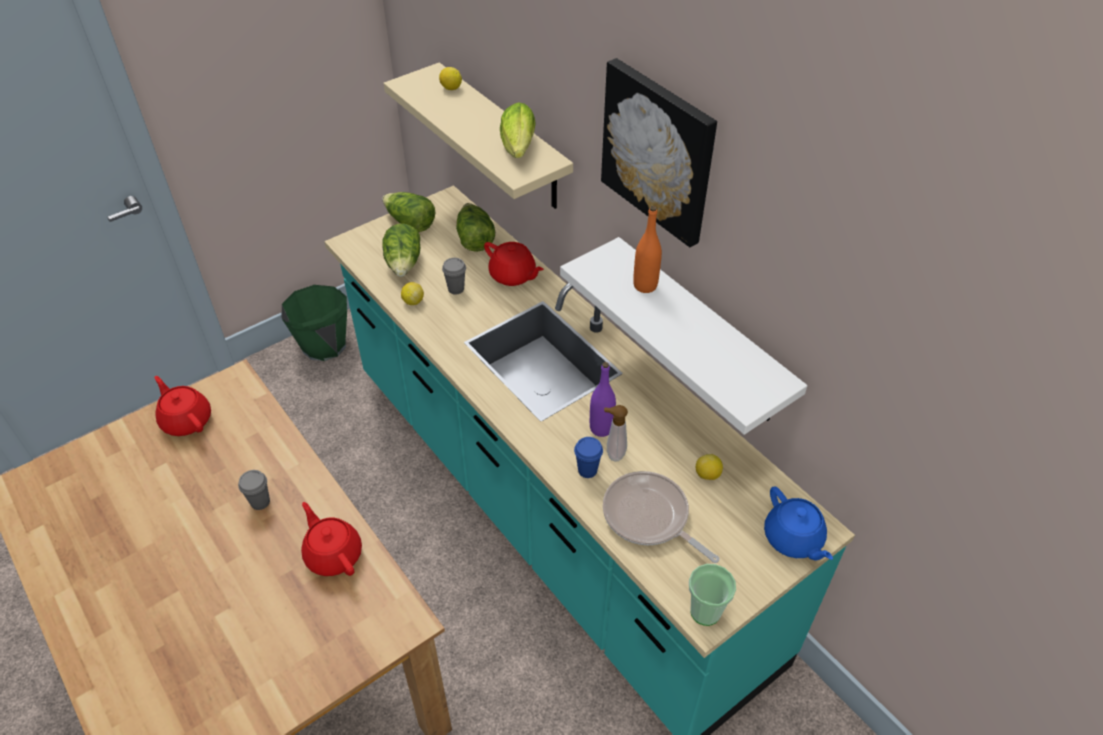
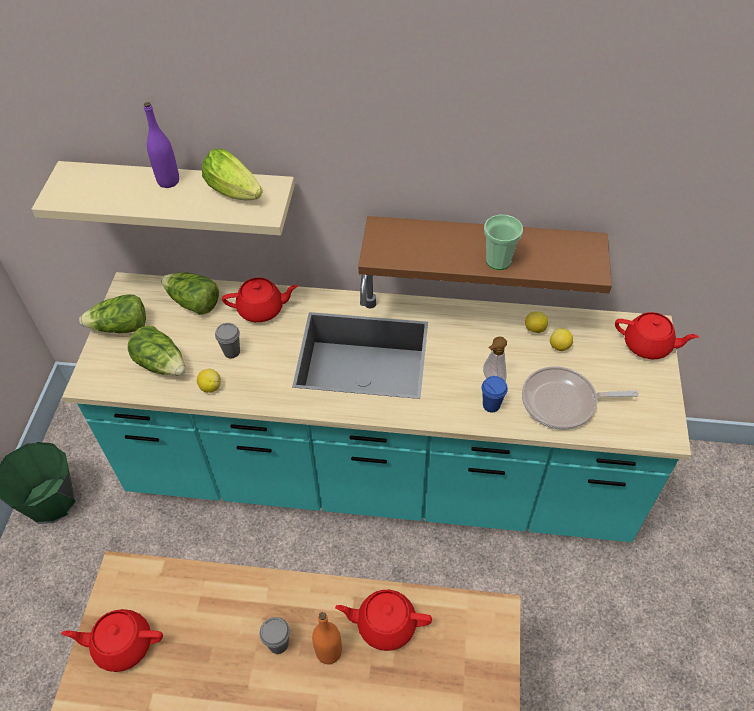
camera: 45 degrees left, 5 degrees up
lemon [439,67,462,90] -> lemon moved to [525,311,548,333]
white shelf [560,237,808,435] -> brown shelf [358,216,612,293]
purple bottle [590,362,616,437] -> purple bottle moved to [144,102,179,188]
picture [601,58,717,247] -> none
orange bottle [633,206,662,293] -> orange bottle moved to [312,612,342,664]
cup [689,564,736,626] -> cup moved to [484,215,523,270]
blue teapot [764,486,833,561] -> red teapot [615,312,699,359]

